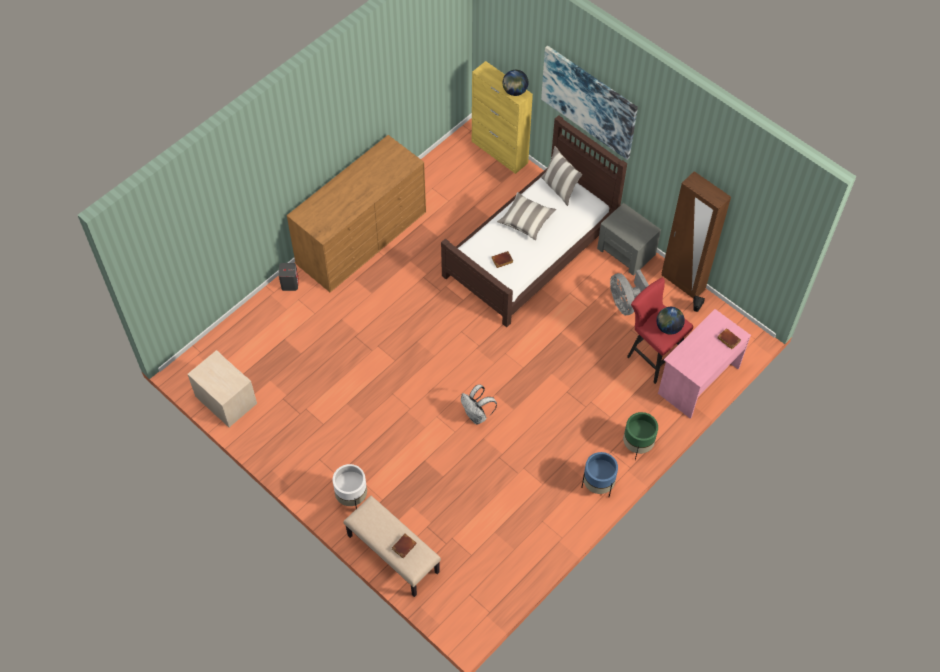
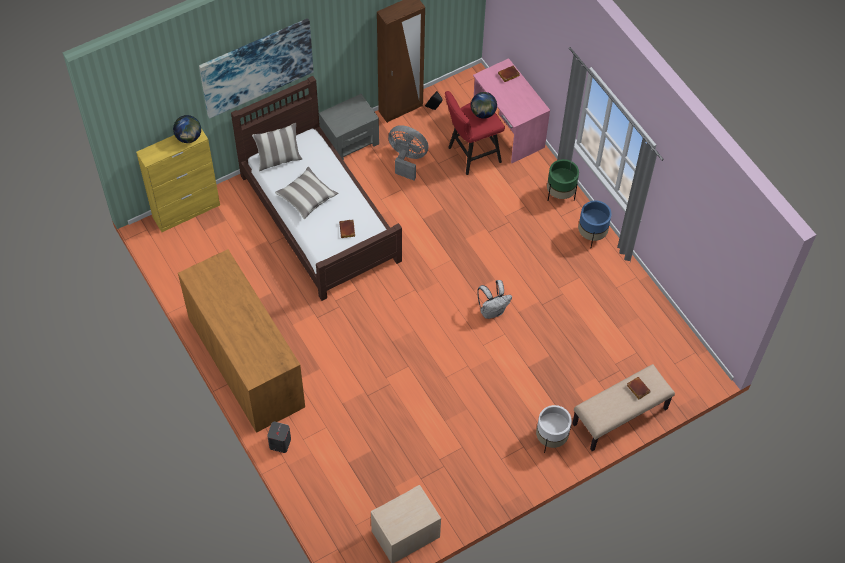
camera: 75 degrees left, 0 degrees up
grey fan [610,270,649,315] -> grey fan turned 150 degrees counterclockwise [388,125,429,180]

